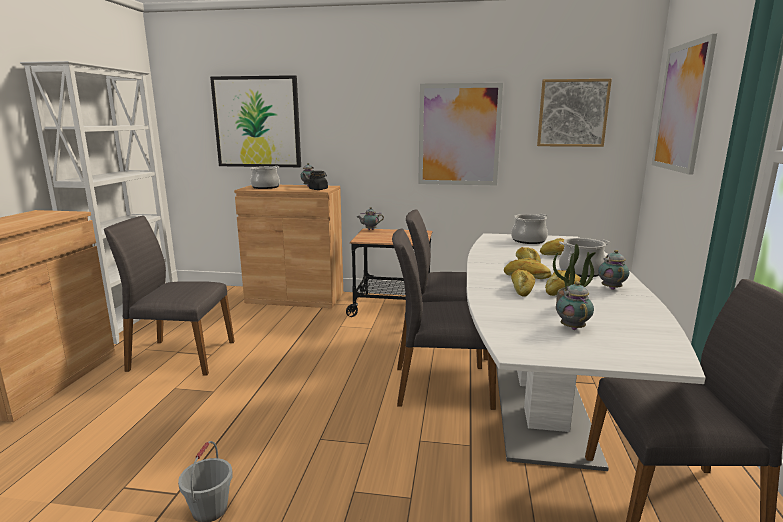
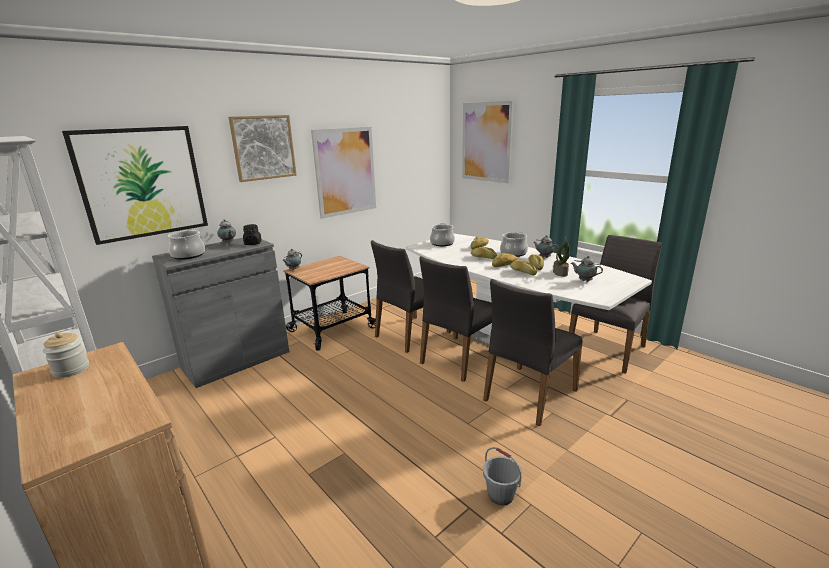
camera: 50 degrees left, 5 degrees up
grey chair [104,216,235,376] -> grey chair moved to [483,279,583,426]
brown cabinet [234,185,343,308] -> grey cabinet [152,238,289,388]
picture [537,79,612,147] -> picture moved to [229,115,296,182]
none -> jar [43,332,89,378]

